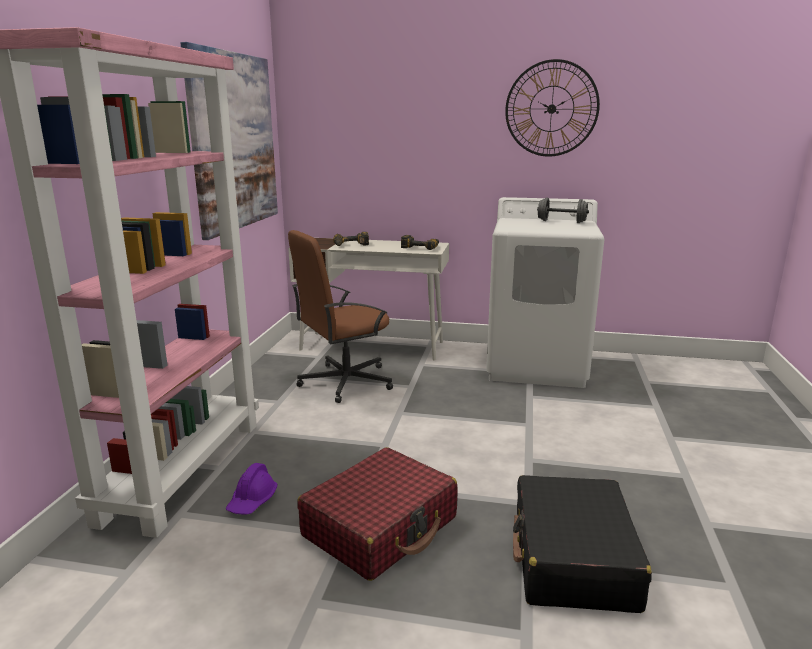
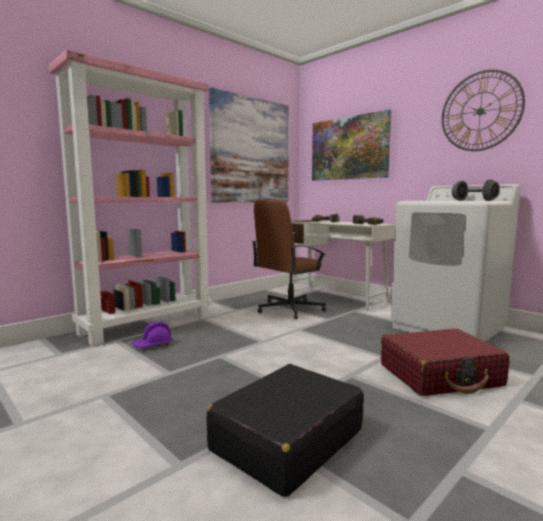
camera: 35 degrees right, 10 degrees down
brown office chair [288,230,393,403] -> brown office chair turned 45 degrees counterclockwise [252,200,326,319]
red suitcase [298,447,458,581] -> red suitcase moved to [381,328,510,396]
none -> picture [312,109,392,181]

